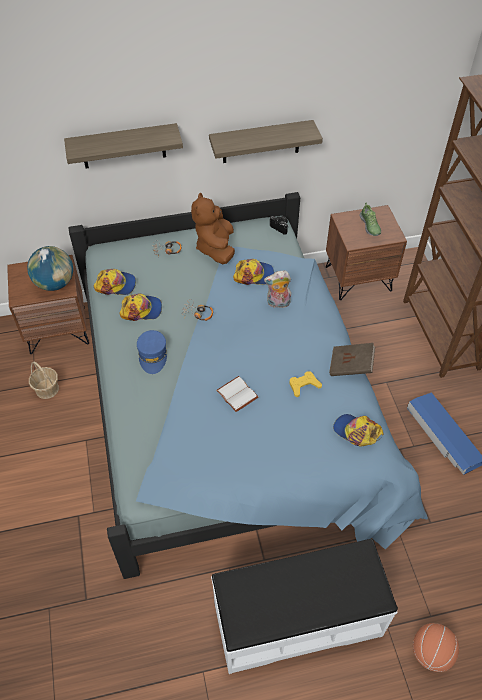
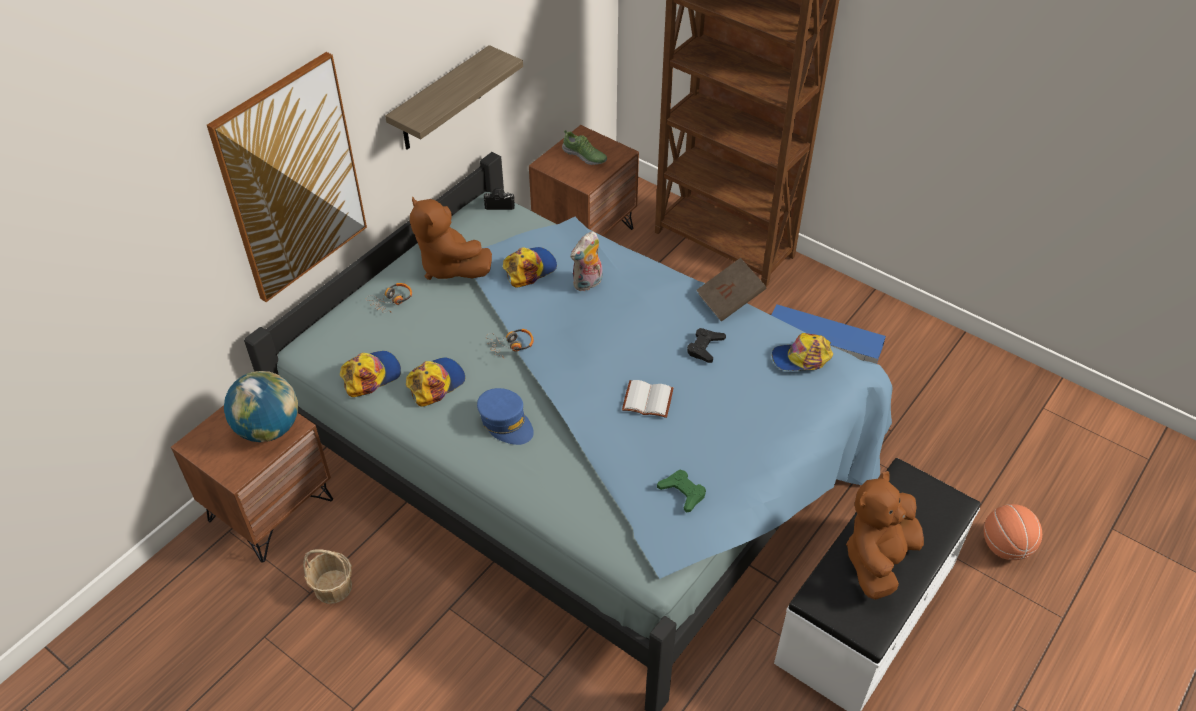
camera: 40 degrees left, 5 degrees down
shelf [64,123,183,169] -> picture [207,52,367,302]
yellow game controller [290,371,322,397] -> black game controller [687,328,726,363]
none -> green game controller [657,470,706,512]
none -> brown plush toy [846,471,924,600]

